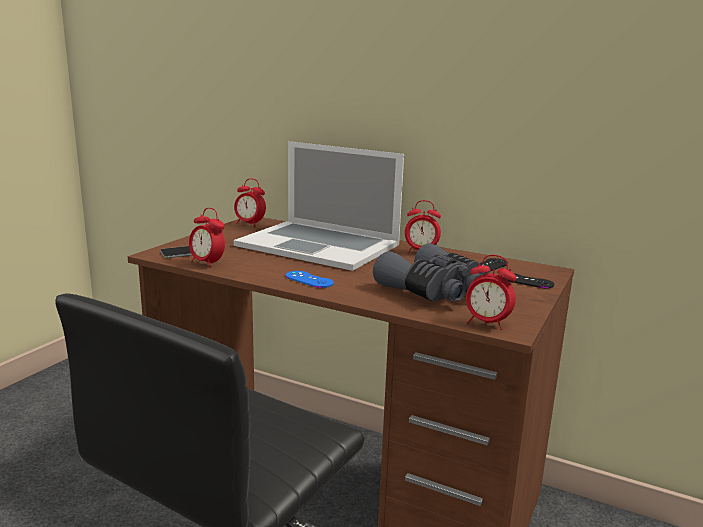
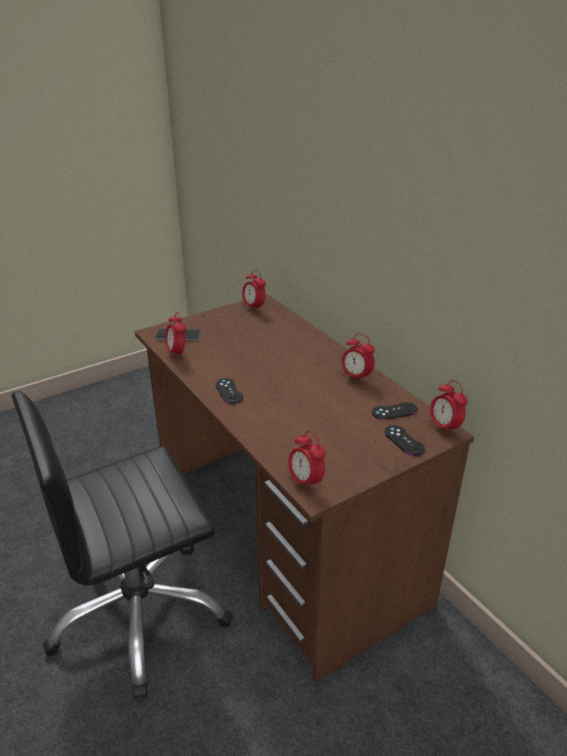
camera: 30 degrees right, 15 degrees up
laptop [233,141,404,271] -> none
blue game controller [286,271,334,288] -> black game controller [215,378,243,404]
grey binoculars [373,243,486,301] -> none
none -> alarm clock [429,380,468,436]

